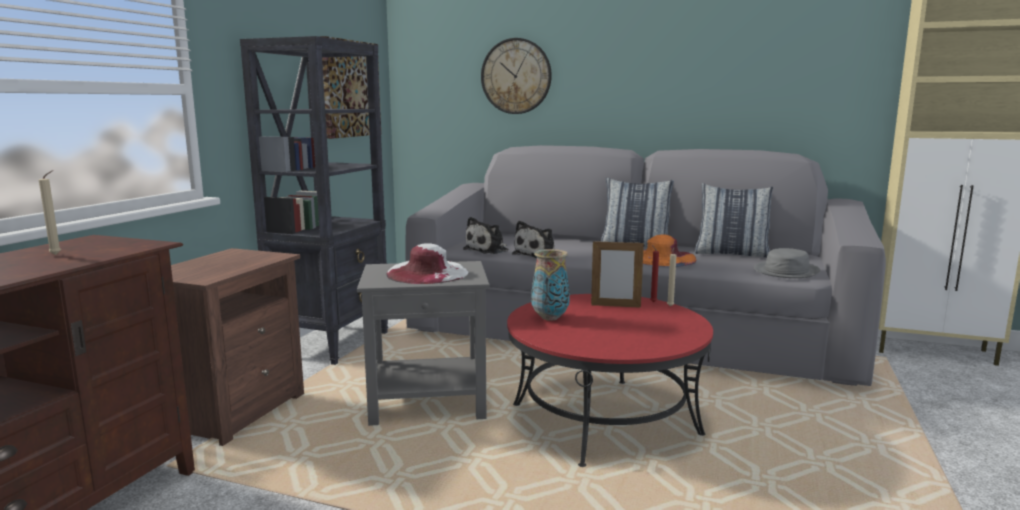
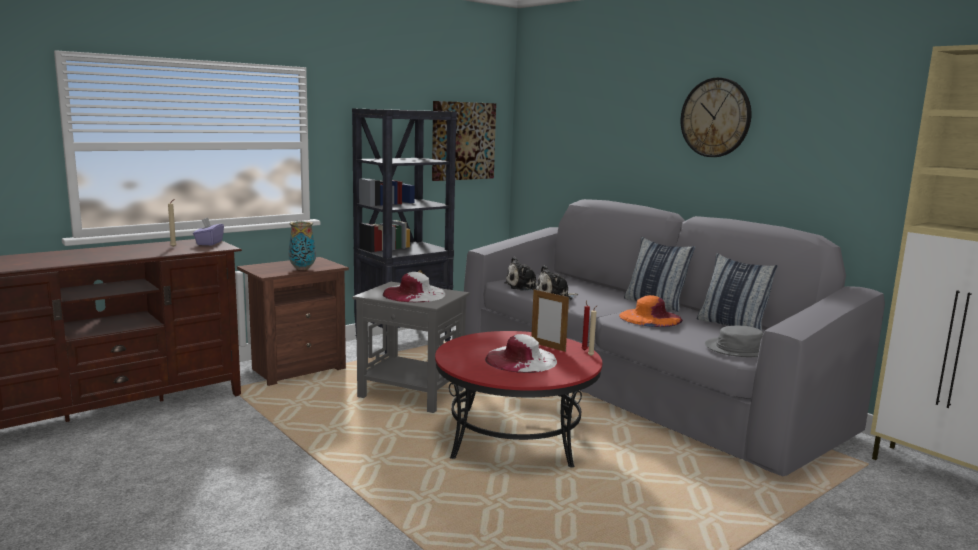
camera: 30 degrees right, 0 degrees up
wall clock [481,38,552,114] -> wall clock moved to [681,77,751,157]
vase [531,249,570,321] -> vase moved to [288,221,316,270]
none -> purple tissue box [193,218,224,245]
none -> white hat [485,334,557,373]

